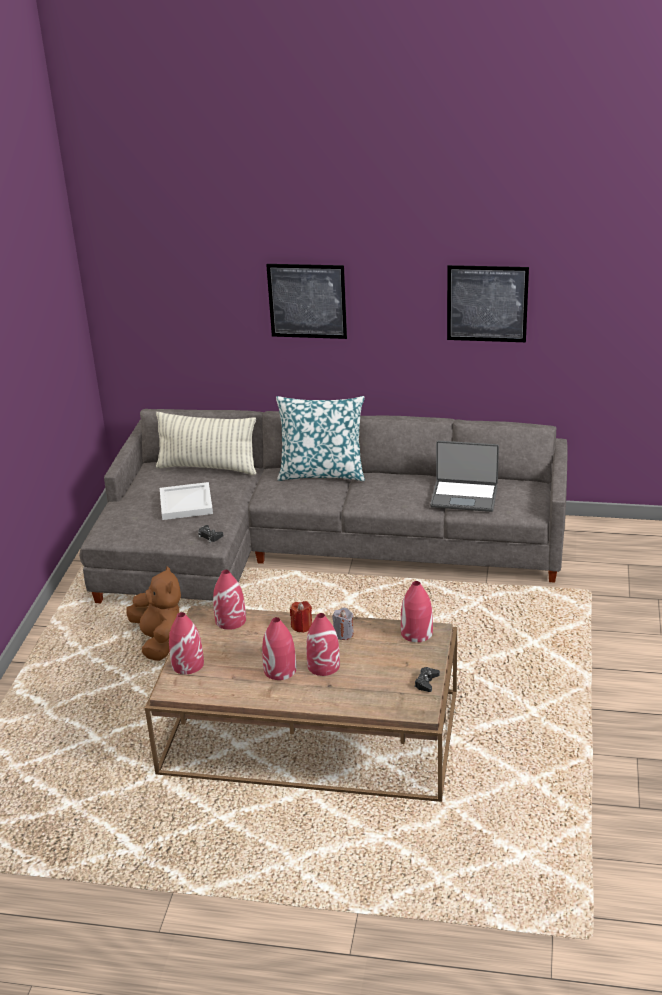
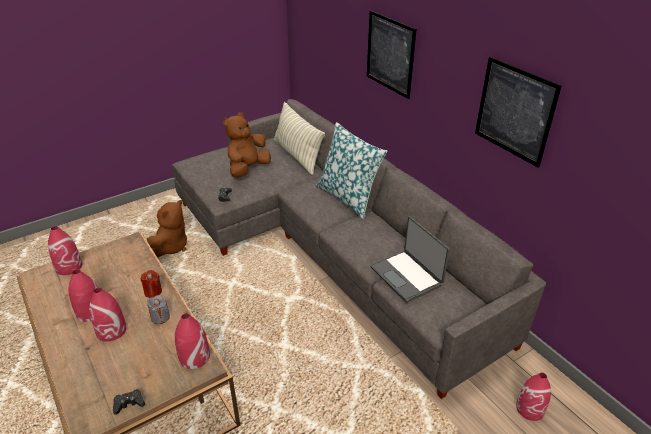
camera: 45 degrees right, 5 degrees up
white tray [160,482,213,520] -> brown plush toy [223,112,271,178]
red vase [213,570,246,630] -> red vase moved to [516,372,551,421]

